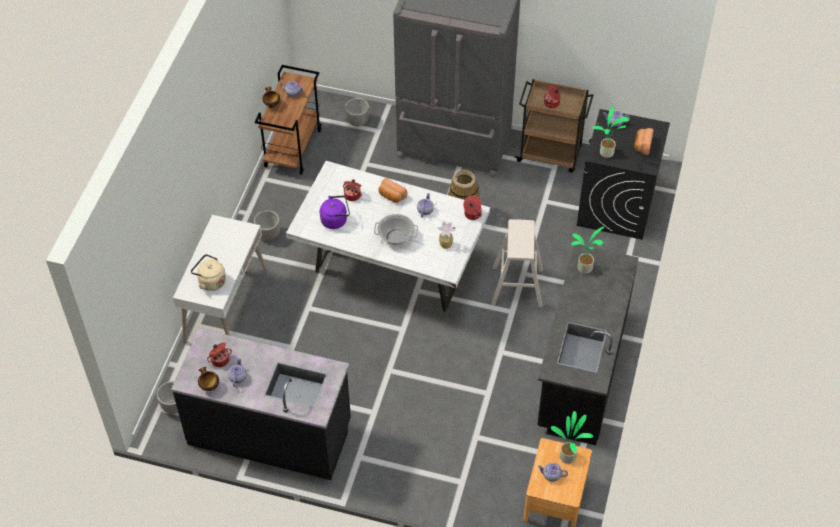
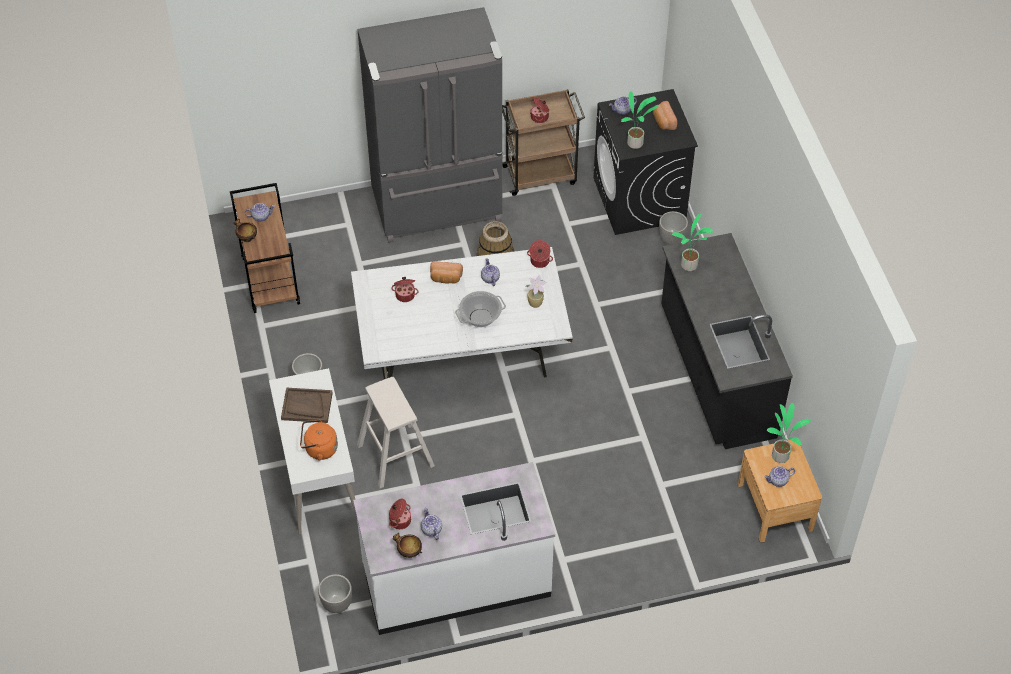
camera: 30 degrees left, 0 degrees up
black counter [171,328,351,480] -> white counter [353,462,555,635]
beige kettle [191,254,226,291] -> orange kettle [300,420,338,460]
purple kettle [320,196,350,229] -> none
planter [345,98,369,126] -> planter moved to [659,211,688,245]
beige stool [491,219,543,307] -> beige stool moved to [357,377,435,488]
none -> brown tray [281,388,333,423]

